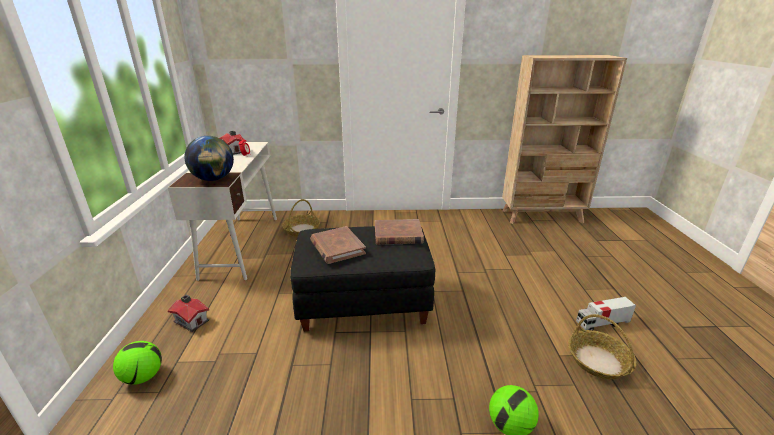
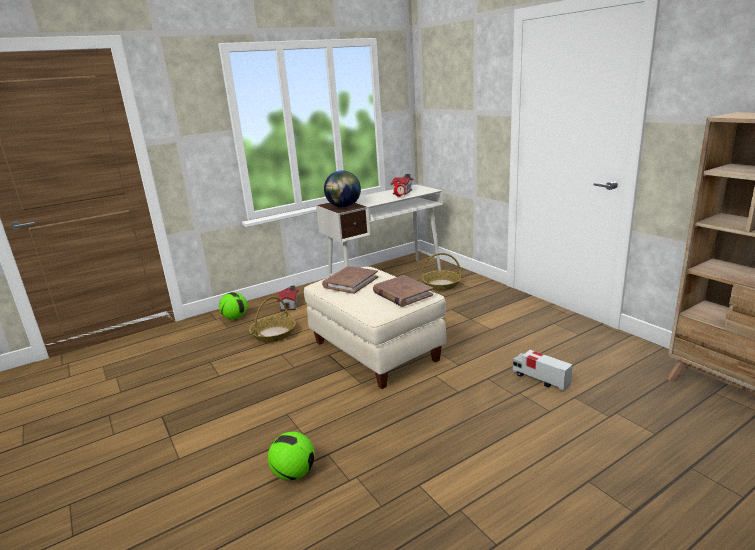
camera: 60 degrees right, 5 degrees down
black ottoman [290,226,435,332] -> beige ottoman [304,267,446,389]
basket [568,314,637,379] -> basket moved to [249,297,296,343]
toy truck [576,297,636,330] -> toy truck moved to [513,350,573,391]

